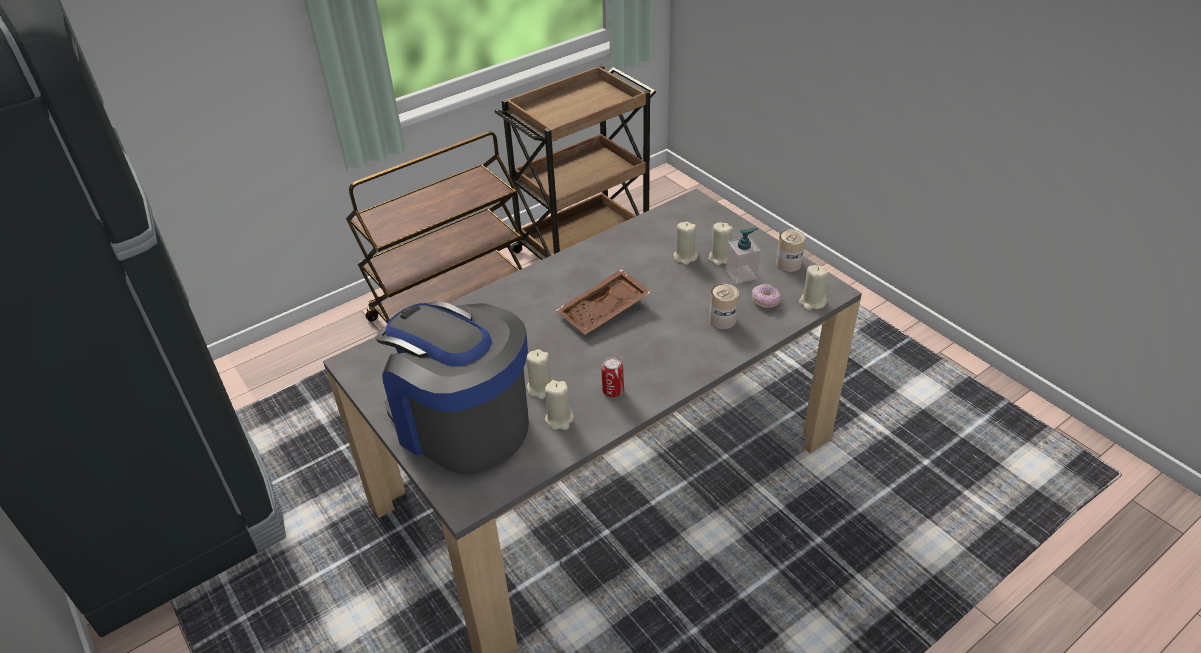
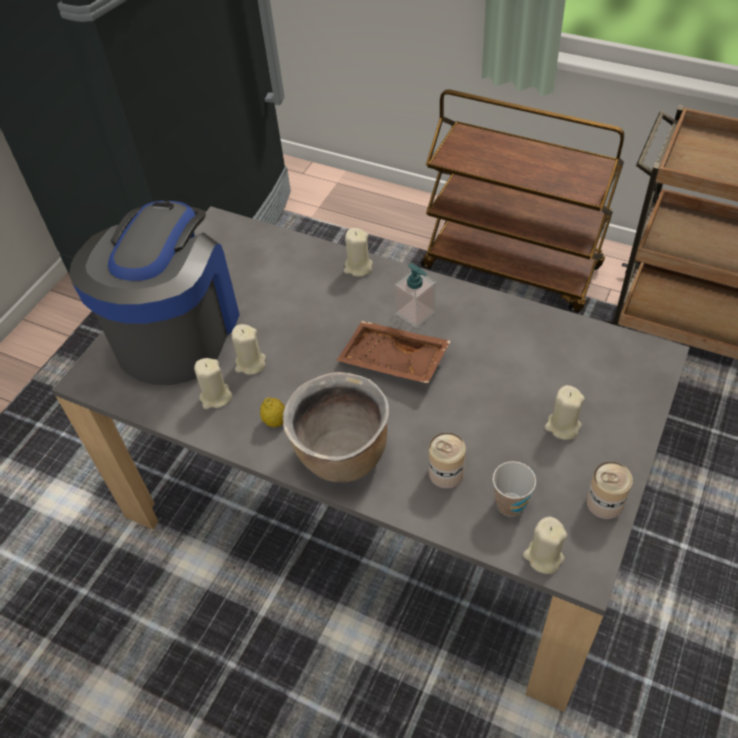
camera: 65 degrees right, 10 degrees up
can [602,357,624,397] -> lemon [260,397,285,427]
beige candle [674,222,698,265] -> beige candle moved to [344,228,373,277]
soap dispenser [726,228,761,284] -> soap dispenser moved to [394,263,436,328]
donut [752,283,781,308] -> cup [493,461,536,516]
none -> brown cooking pot [283,372,389,483]

